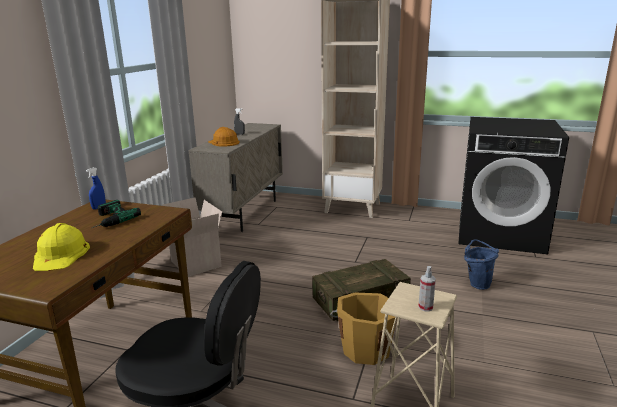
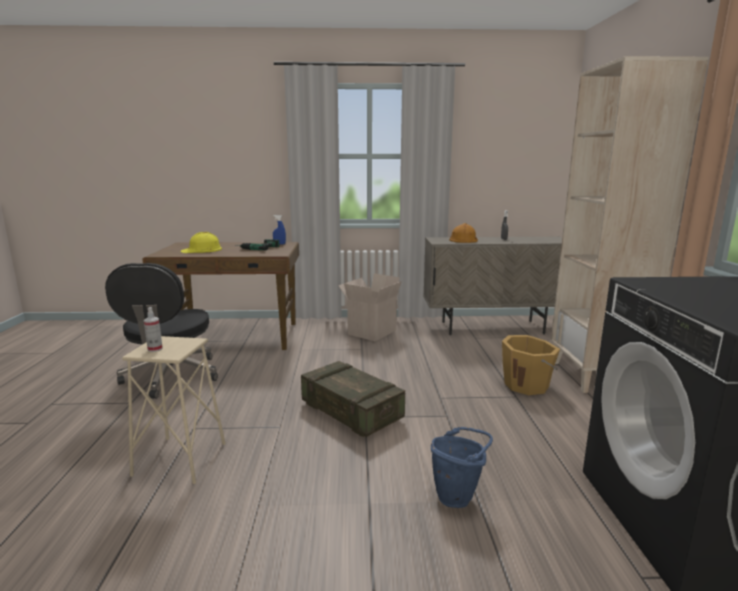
camera: 70 degrees right, 5 degrees down
orange bucket [330,292,398,365] -> orange bucket moved to [502,335,560,395]

